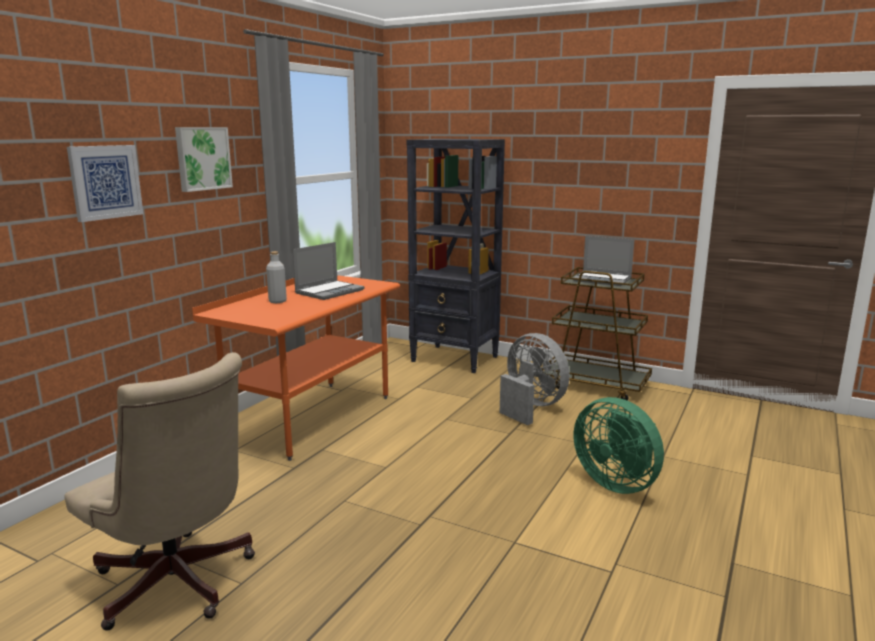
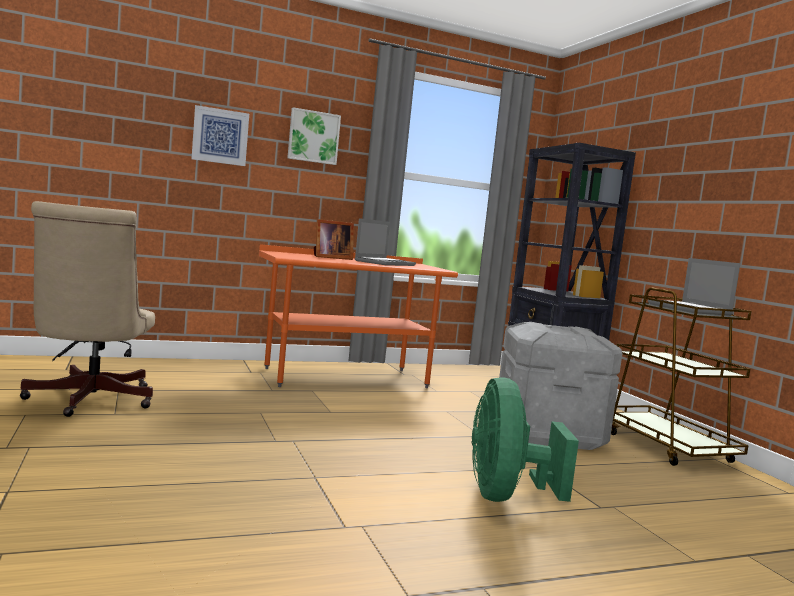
camera: 40 degrees right, 10 degrees down
grey bottle [266,251,287,303] -> picture frame [314,219,354,260]
laptop [293,242,364,300] -> laptop turned 45 degrees counterclockwise [355,218,416,266]
grey fan [500,333,570,425] -> grey storage box [499,322,622,450]

